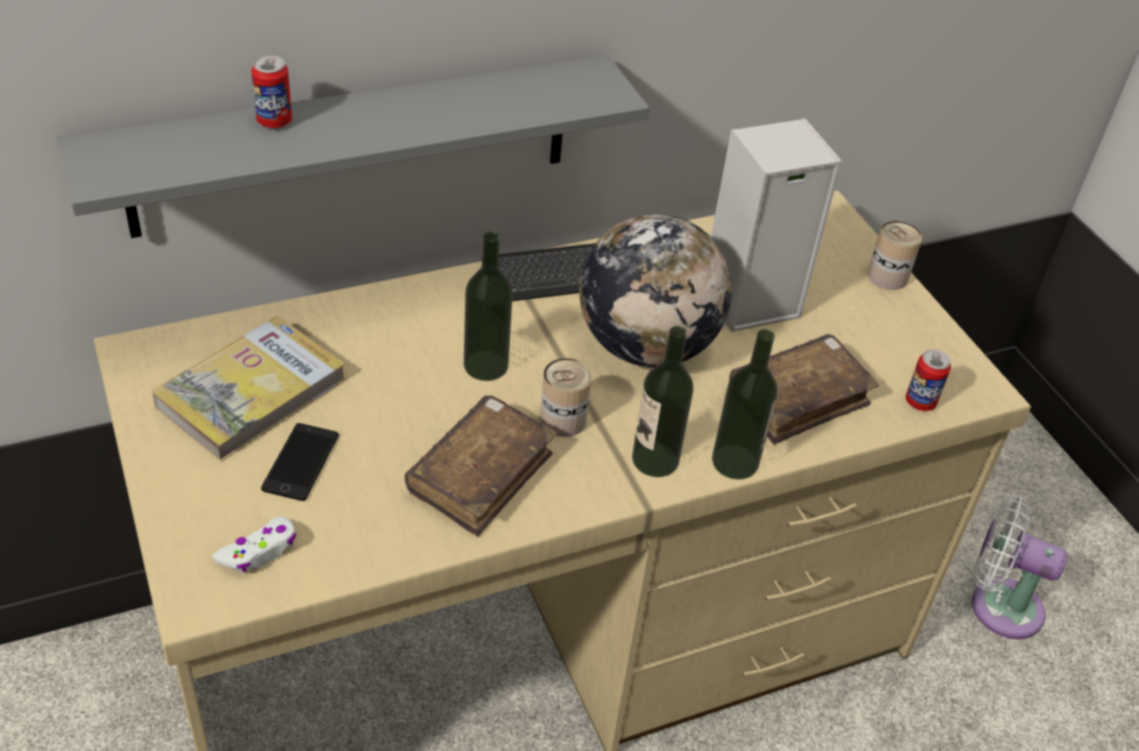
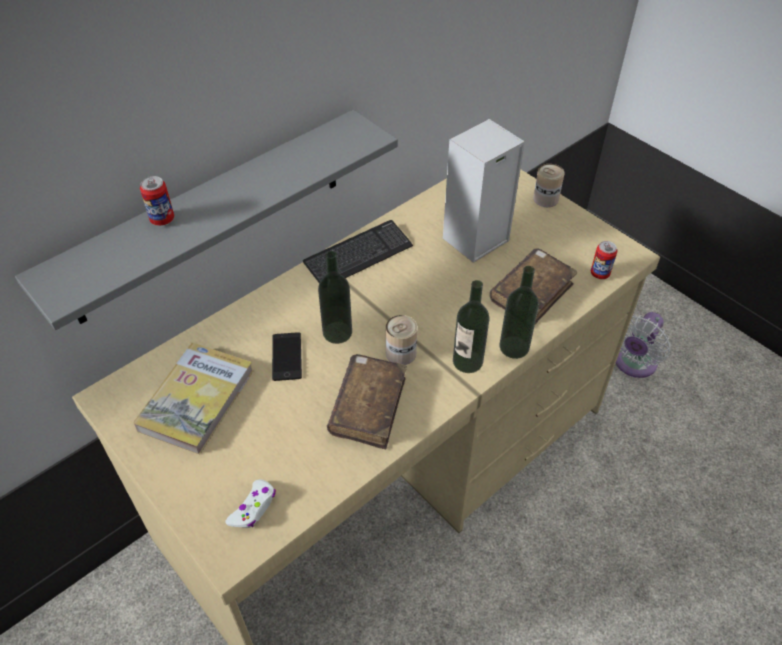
camera: 15 degrees left, 5 degrees up
phone [261,423,339,501] -> phone moved to [272,332,302,381]
globe [579,214,732,367] -> none
white fan [972,496,1068,639] -> white fan turned 60 degrees counterclockwise [616,312,671,378]

